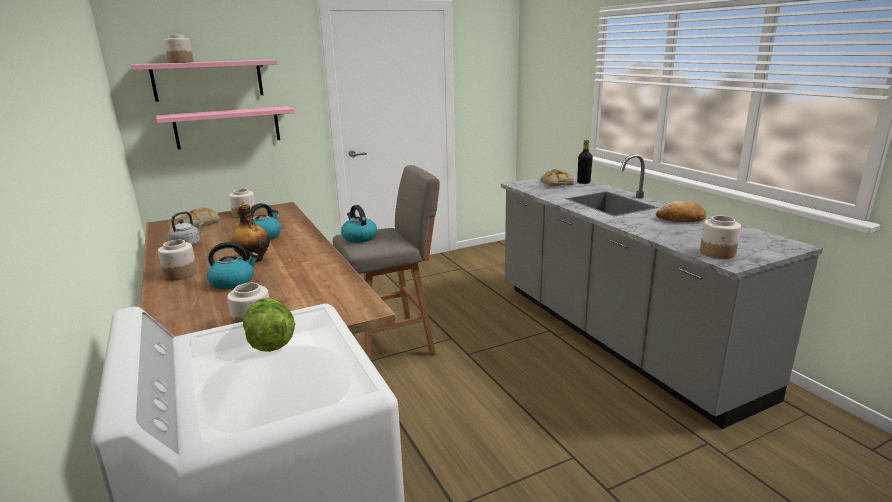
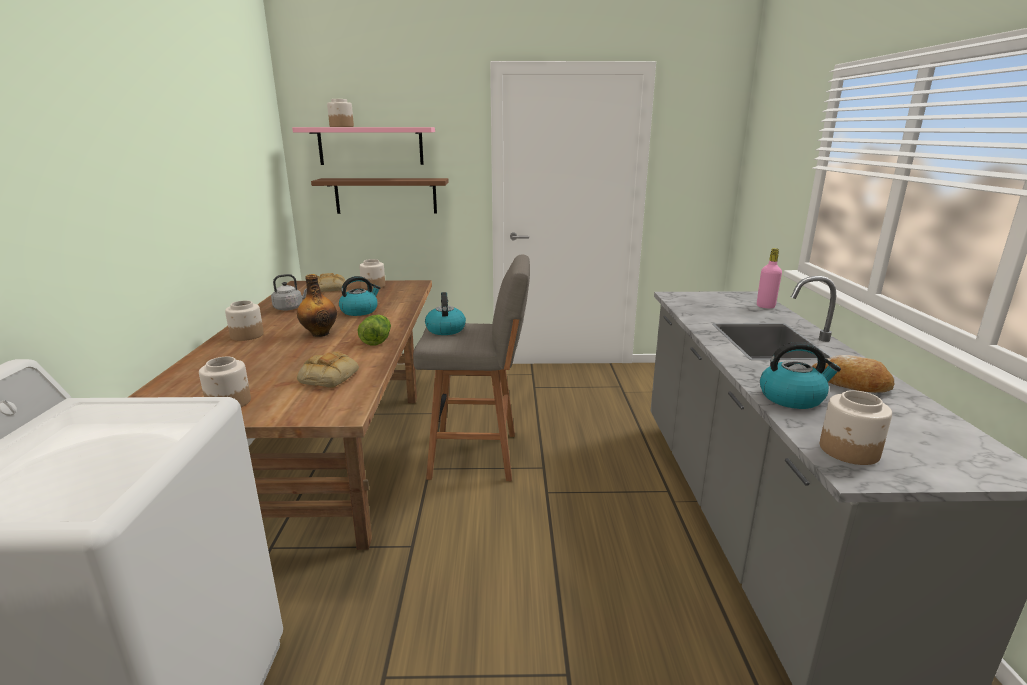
camera: 25 degrees right, 0 degrees up
pink shelf [156,106,295,150] -> brown shelf [311,178,448,214]
kettle [207,242,259,289] -> kettle moved to [760,342,841,409]
lettuce [243,298,295,352] -> lettuce moved to [357,315,391,346]
bread [541,169,574,187] -> bread moved to [297,352,359,388]
black bottle [577,140,593,184] -> pink bottle [757,248,782,308]

